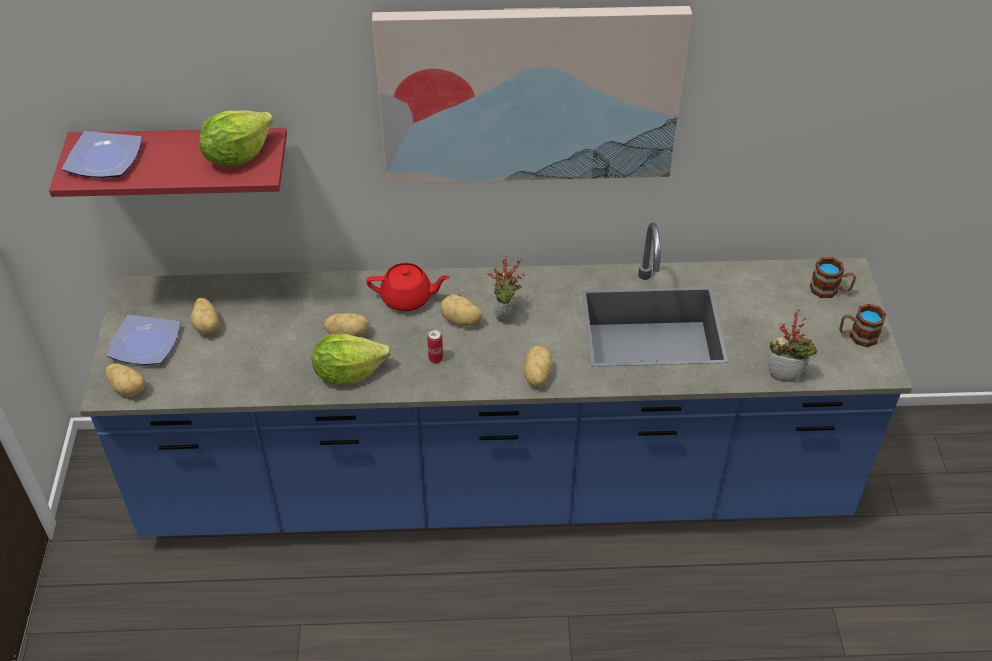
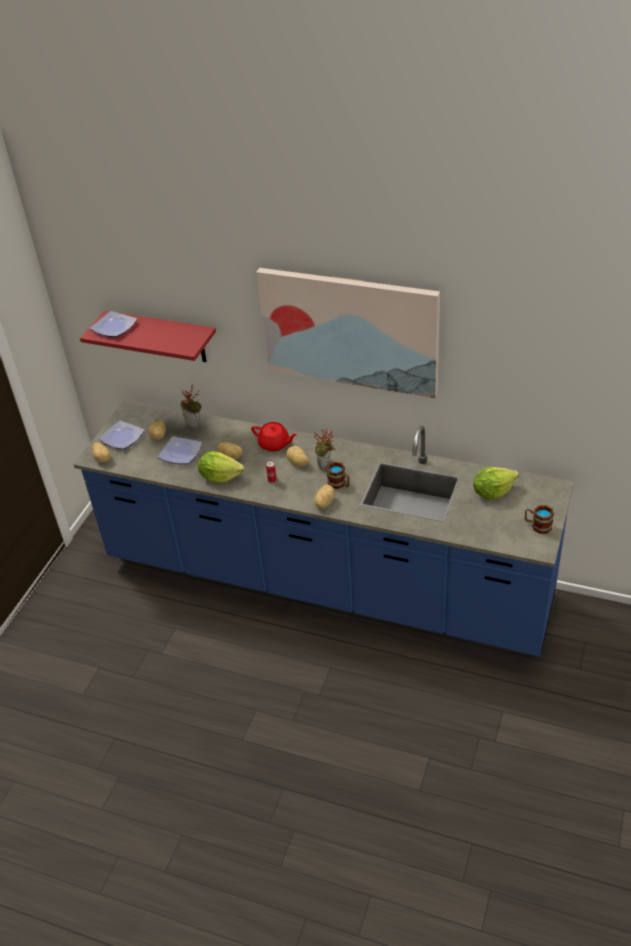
camera: 25 degrees right, 5 degrees down
lettuce [199,110,273,167] -> lettuce moved to [473,467,519,499]
potted plant [768,309,818,382] -> potted plant moved to [181,384,202,428]
mug [810,257,856,298] -> mug moved to [327,462,350,489]
none -> plate [158,436,202,464]

